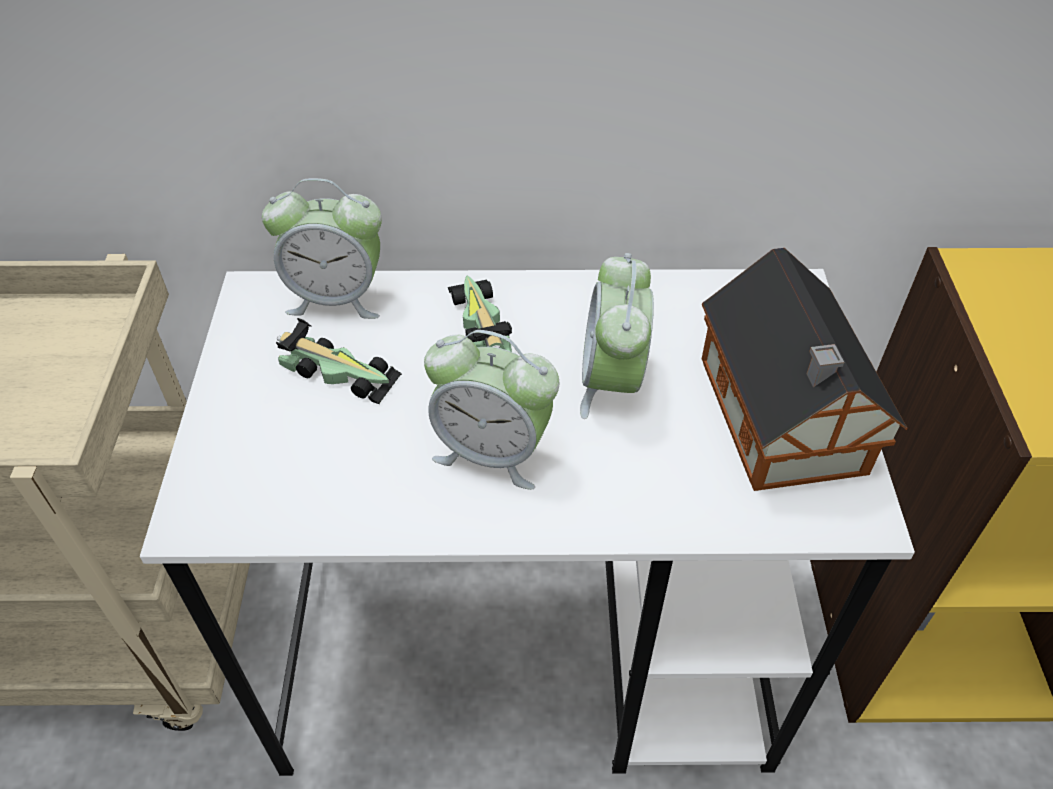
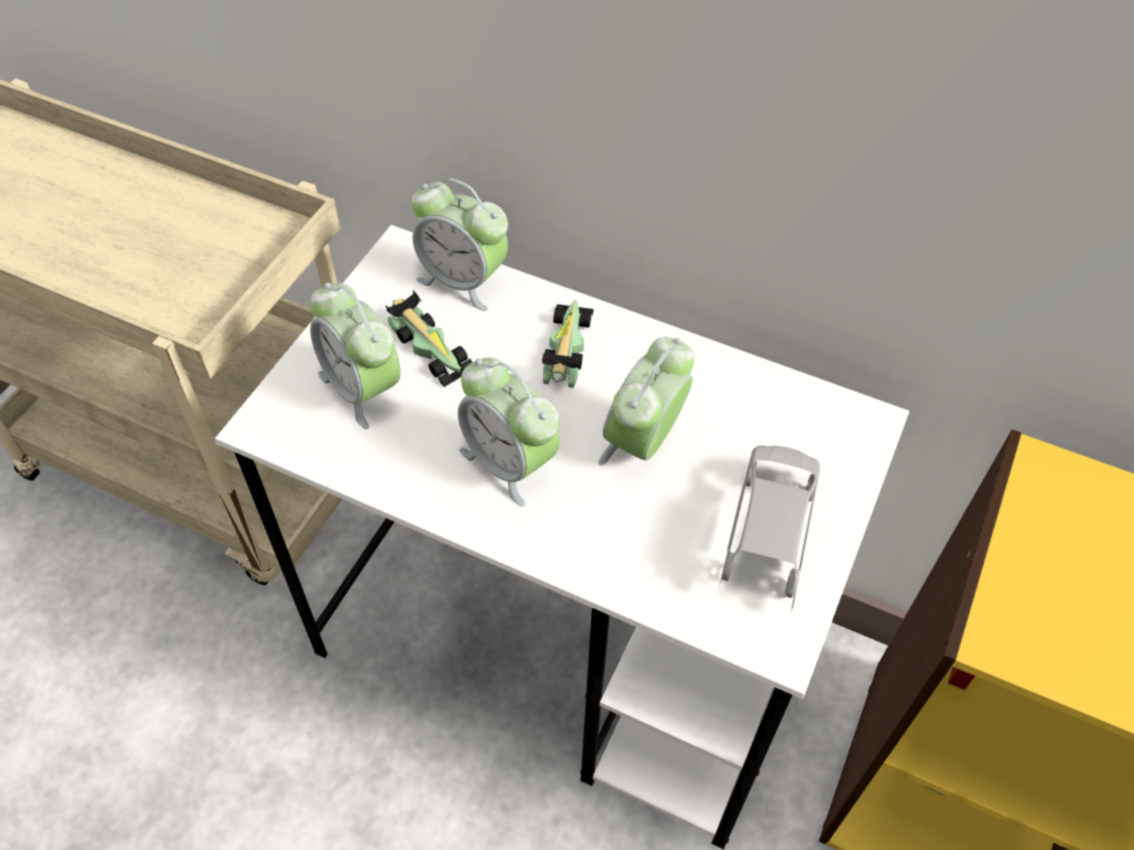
camera: 25 degrees right, 5 degrees up
toy house [702,248,908,491] -> grey toy car [719,446,820,611]
none -> alarm clock [310,282,400,429]

